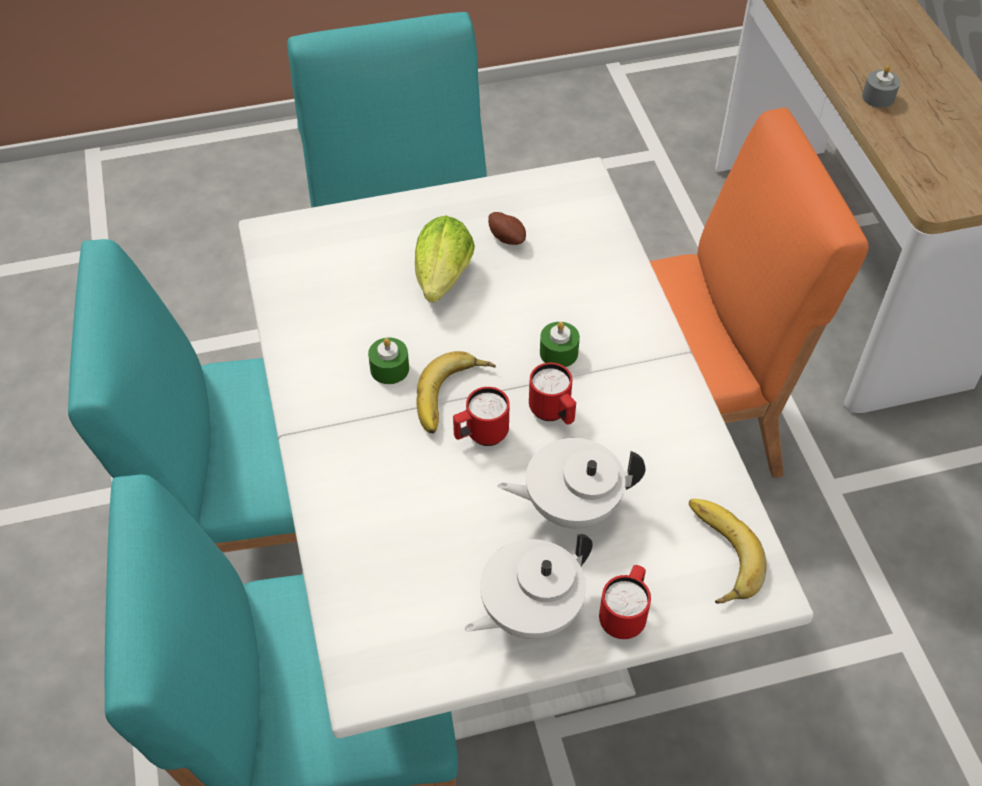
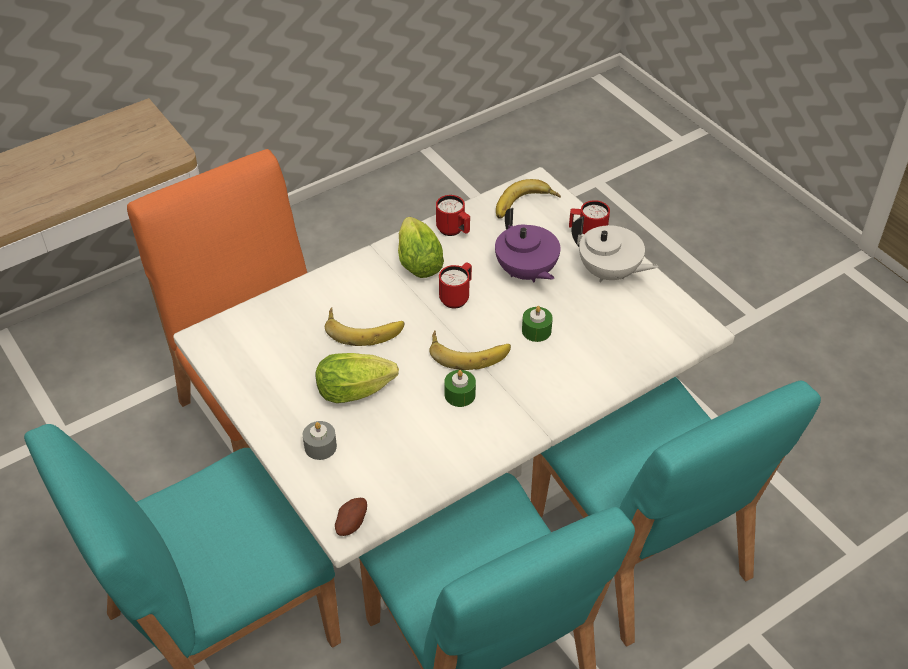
camera: 110 degrees left, 5 degrees down
red mug [453,387,510,446] -> red mug moved to [436,195,470,236]
potato [488,212,526,245] -> potato moved to [335,498,367,536]
white teapot [498,438,646,528] -> purple teapot [495,208,560,282]
green candle [540,322,580,367] -> green candle moved to [522,306,553,342]
grey candle [862,65,900,108] -> grey candle moved to [303,421,337,460]
none -> banana [325,307,404,346]
none -> lettuce [398,217,444,278]

